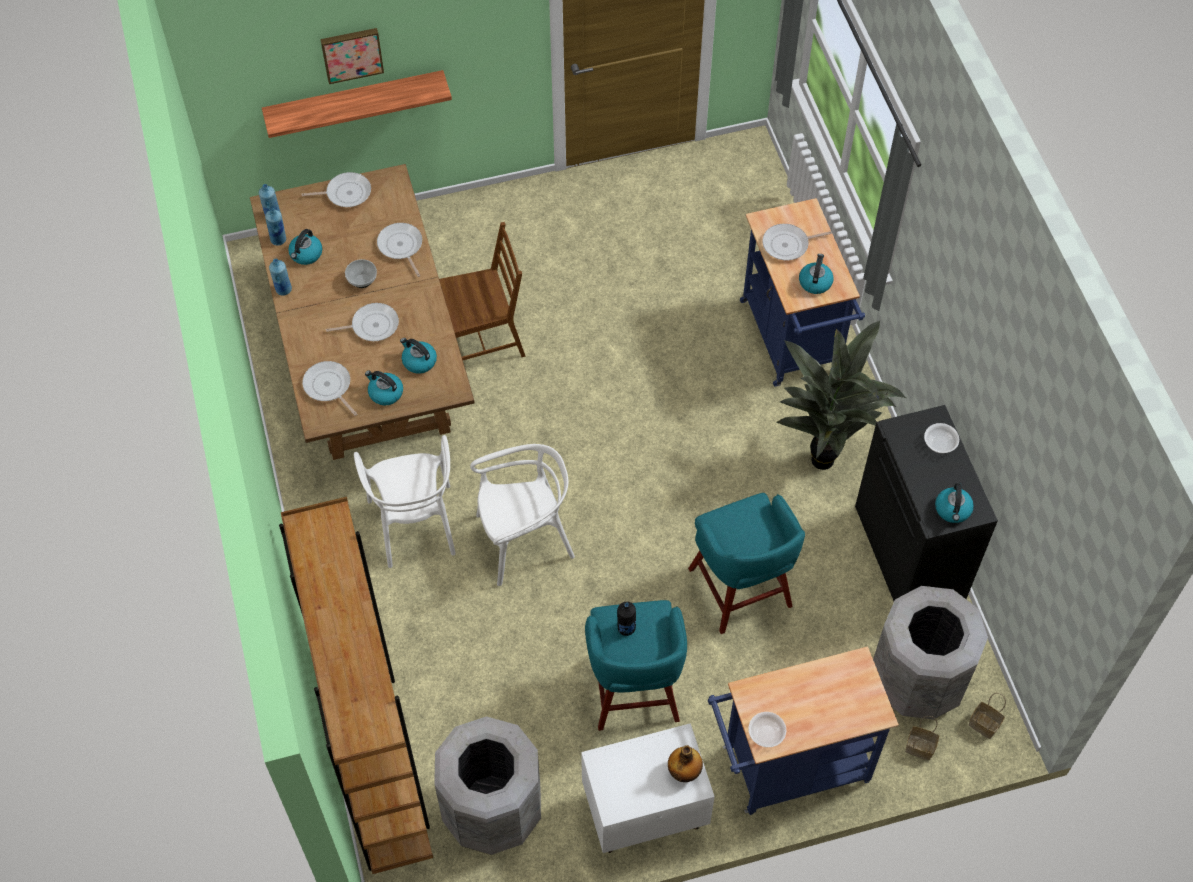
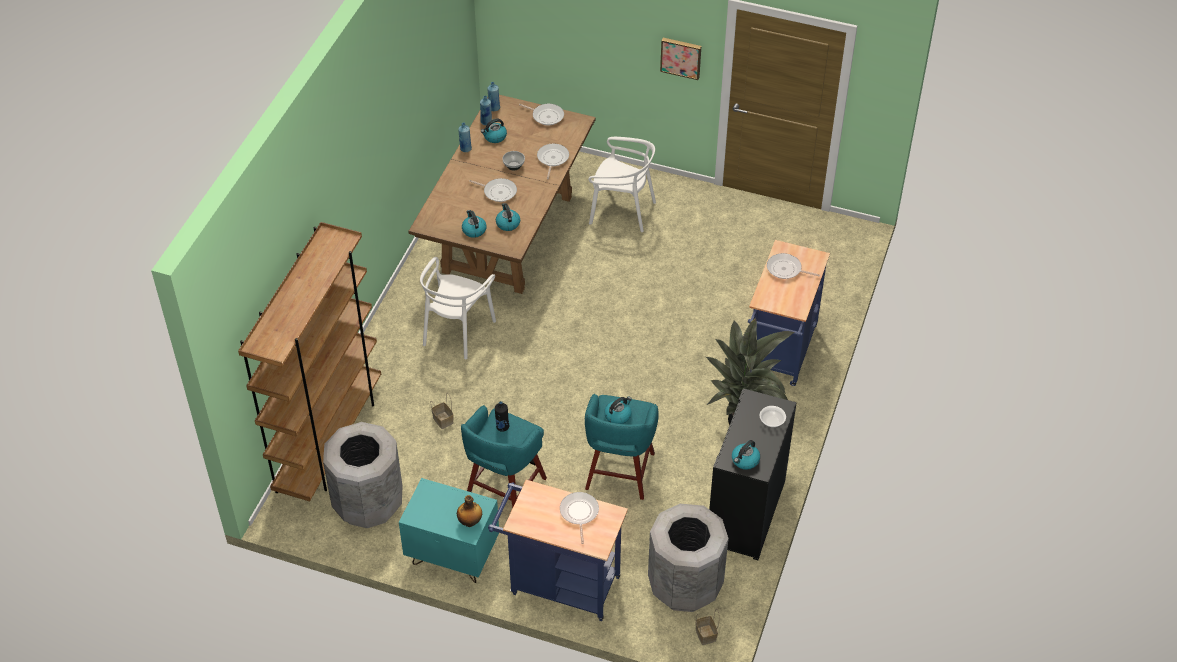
camera: 35 degrees right, 10 degrees down
shelf [262,70,452,138] -> none
frying pan [302,361,357,416] -> frying pan moved to [560,492,599,544]
picture [320,28,384,84] -> picture moved to [660,38,701,80]
brown chair [439,222,526,360] -> none
white chair [470,444,575,586] -> white chair moved to [588,137,656,232]
white nightstand [581,723,715,853] -> turquoise nightstand [399,478,499,583]
bowl [748,712,786,747] -> none
kettle [799,254,834,294] -> kettle moved to [604,397,632,424]
basket [905,716,939,761] -> basket moved to [431,393,454,429]

